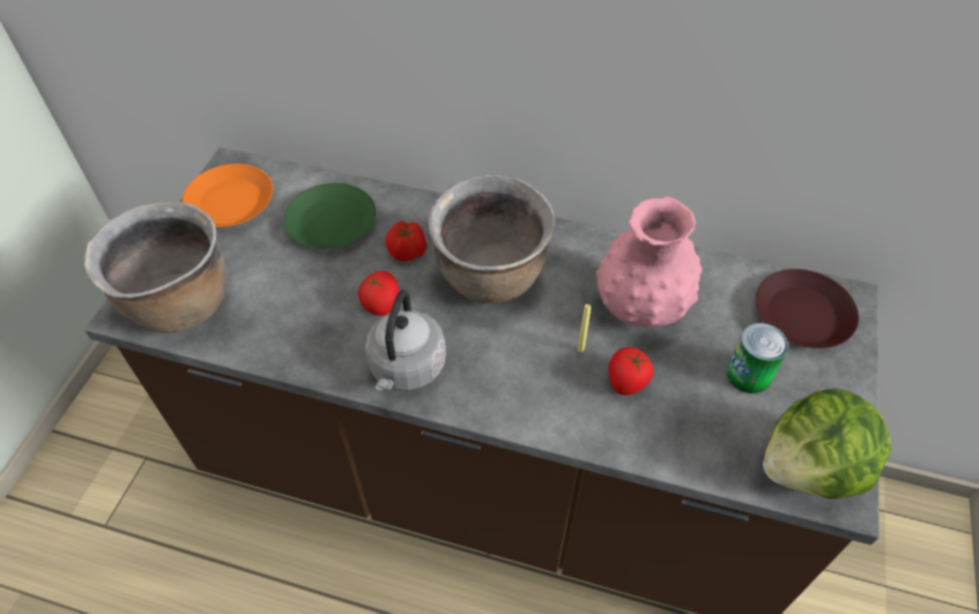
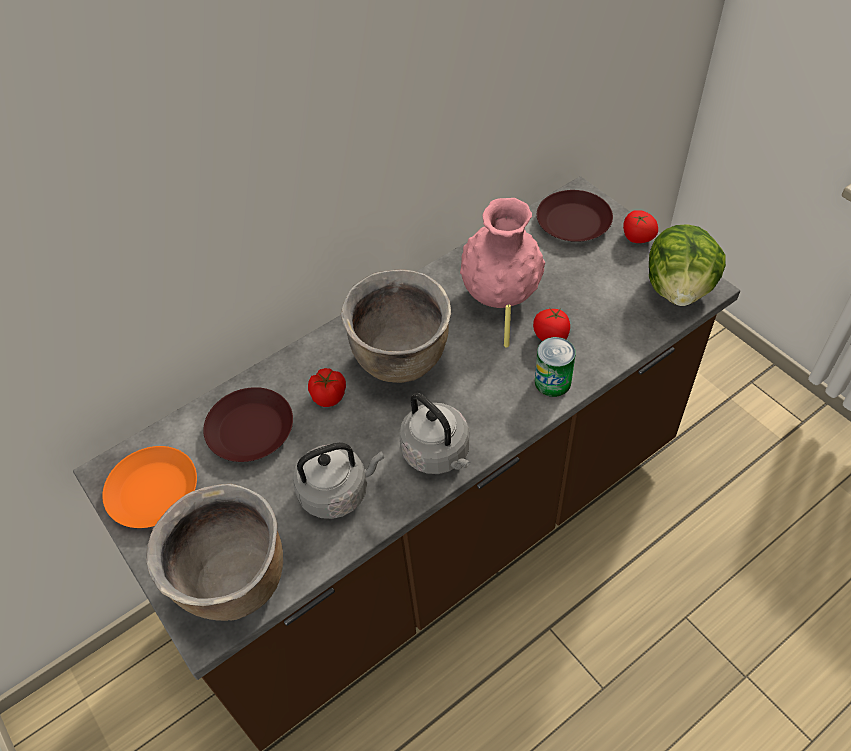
camera: 50 degrees left, 0 degrees up
green plate [284,183,376,249] -> brown plate [203,387,293,462]
tomato [358,271,399,316] -> tomato moved to [623,210,658,243]
can [727,323,788,393] -> can moved to [535,337,576,397]
none -> grey kettle [293,443,384,519]

